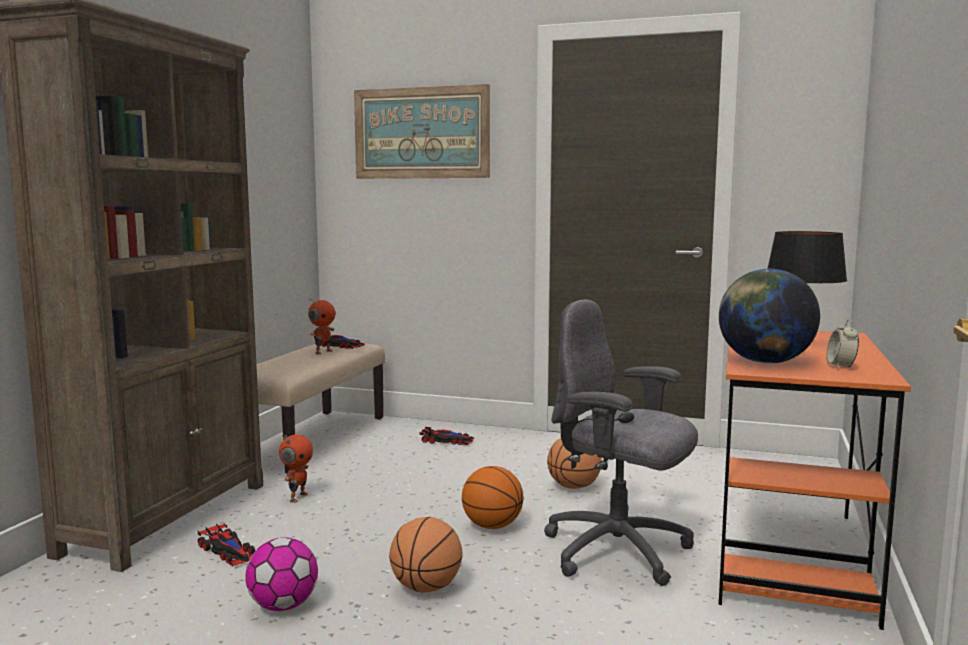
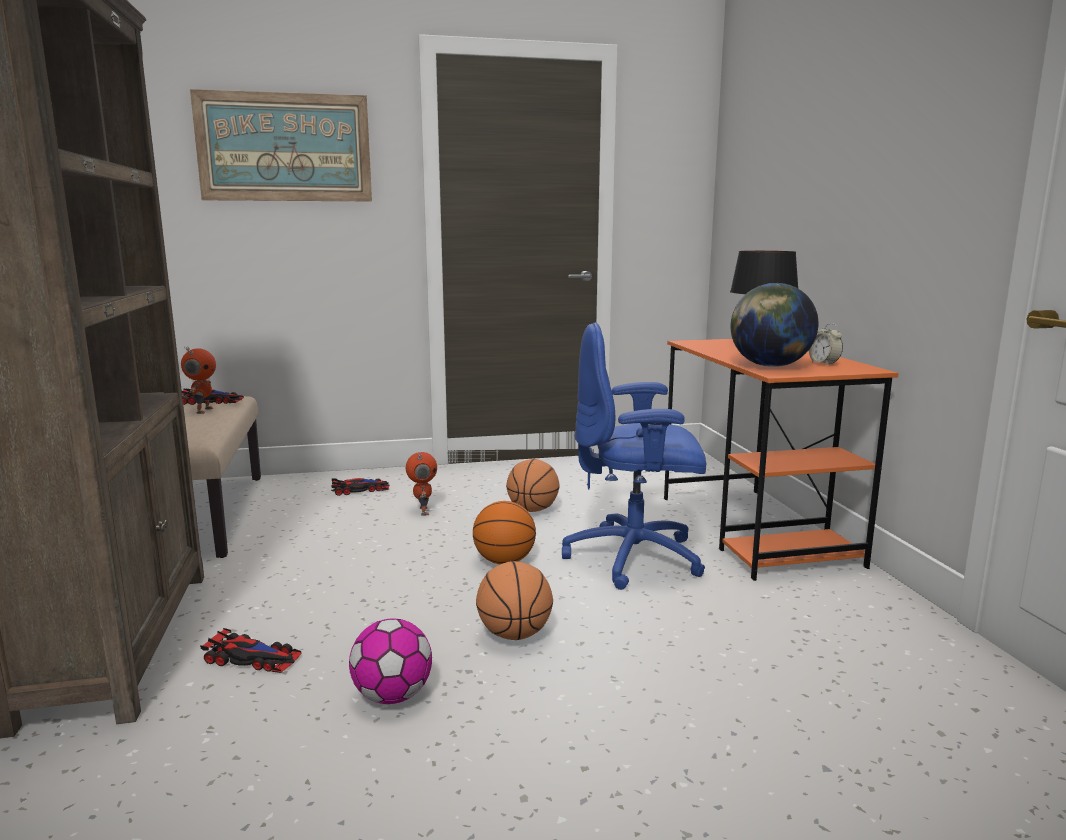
camera: 30 degrees left, 5 degrees up
toy robot [279,435,313,503] -> toy robot moved to [406,452,437,516]
grey office chair [544,300,698,586] -> blue office chair [562,322,706,590]

